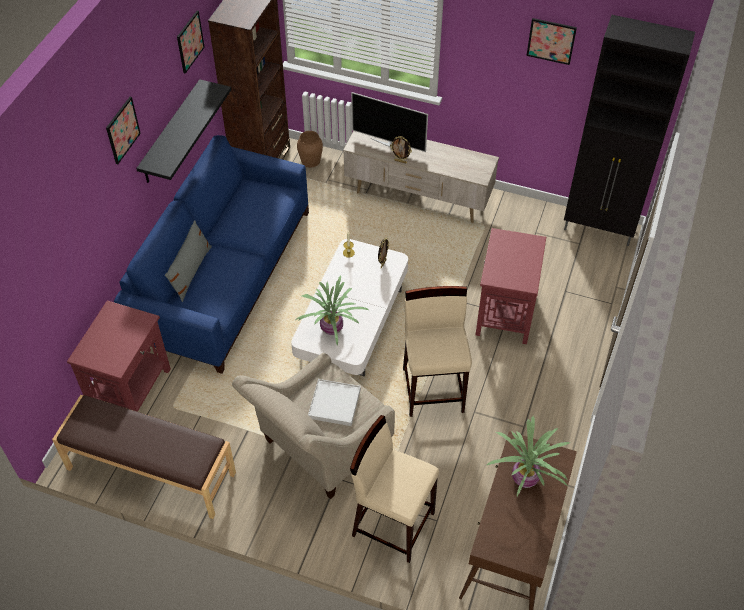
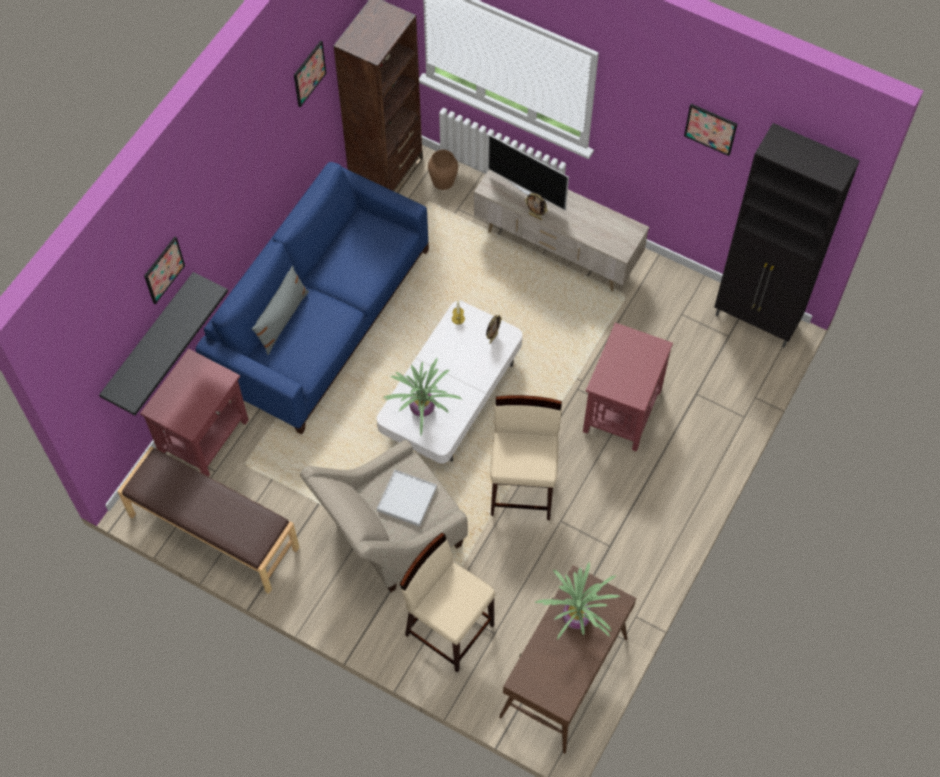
camera: 10 degrees right, 10 degrees up
picture [106,97,141,164] -> picture moved to [144,237,185,305]
black shelf [136,79,232,183] -> black shelf moved to [99,272,228,415]

